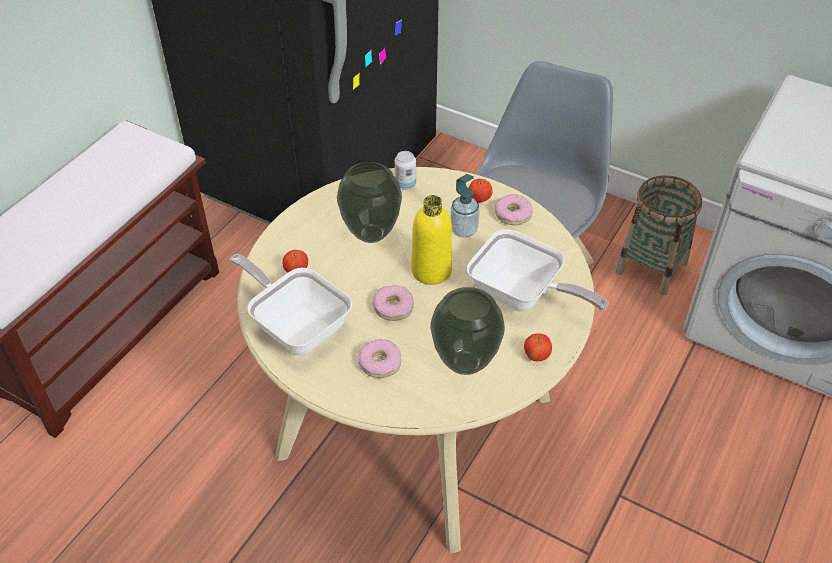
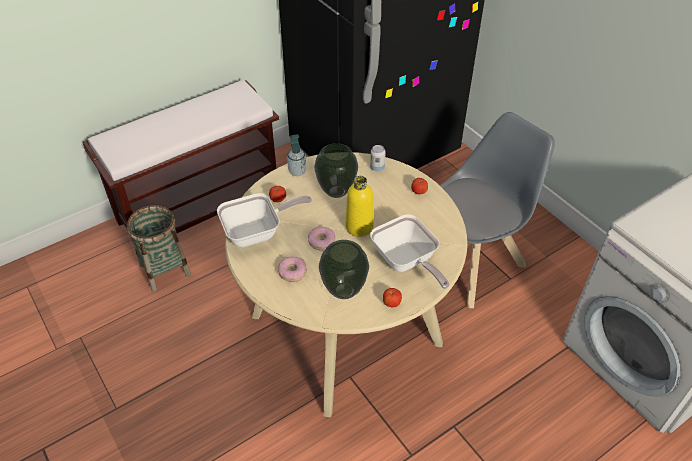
camera: 25 degrees right, 0 degrees up
frying pan [229,254,352,356] -> frying pan turned 90 degrees clockwise [217,193,312,247]
soap dispenser [451,174,480,238] -> soap dispenser moved to [287,134,306,176]
donut [495,194,533,225] -> none
basket [615,175,702,295] -> basket moved to [127,205,191,291]

